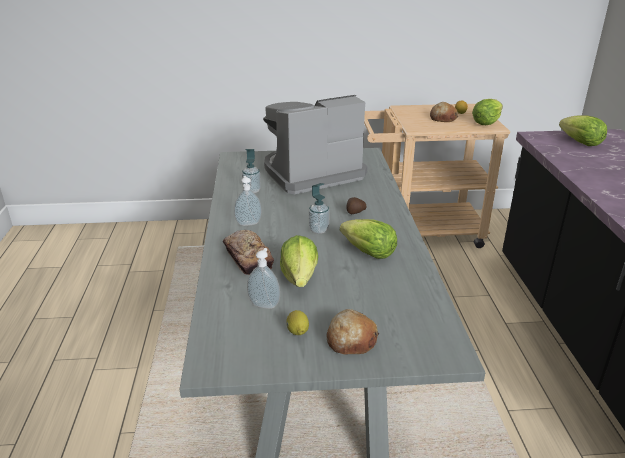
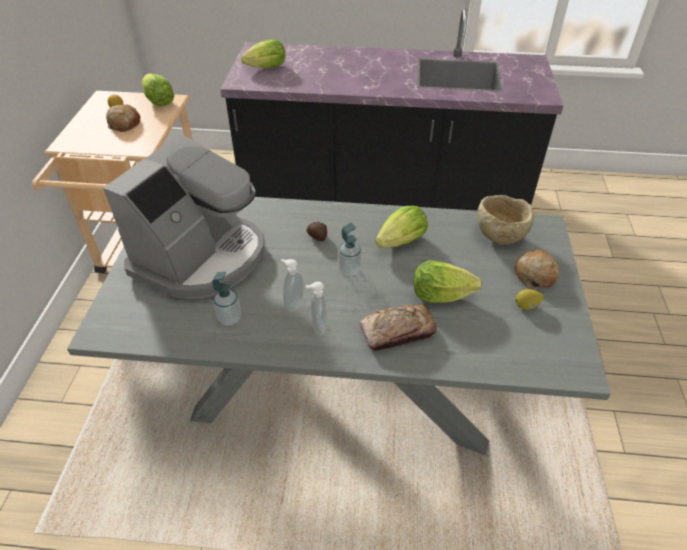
camera: 80 degrees left, 15 degrees up
soap dispenser [247,248,280,309] -> soap dispenser moved to [281,259,304,312]
coffee machine [263,95,368,194] -> coffee machine turned 135 degrees counterclockwise [103,134,264,299]
none -> beige bowl [478,195,534,245]

